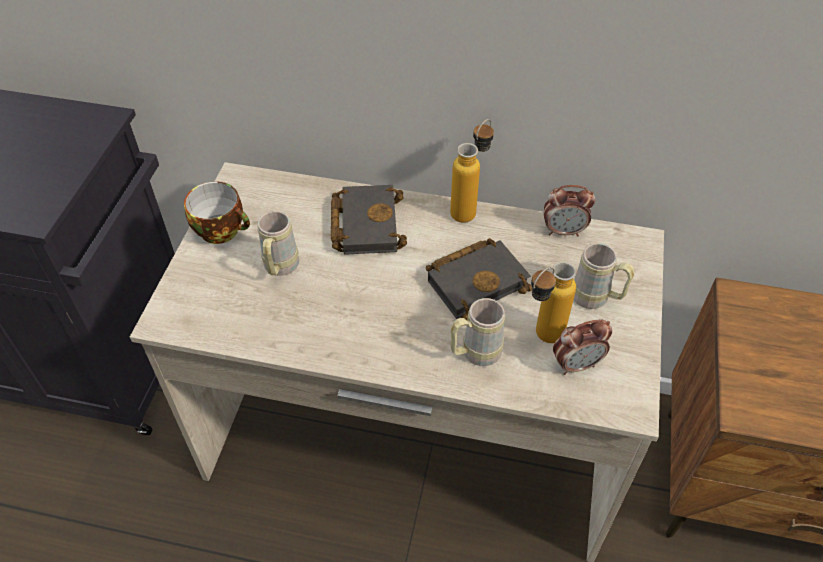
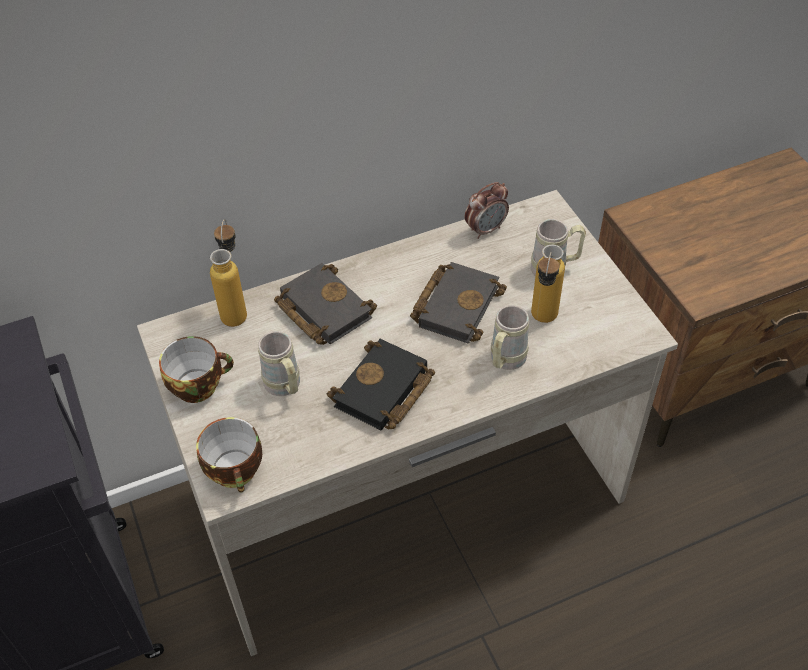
camera: 35 degrees left, 0 degrees up
bottle [450,119,494,223] -> bottle moved to [210,219,247,327]
alarm clock [553,319,612,375] -> none
none -> cup [196,417,262,493]
none -> black book [327,339,435,431]

